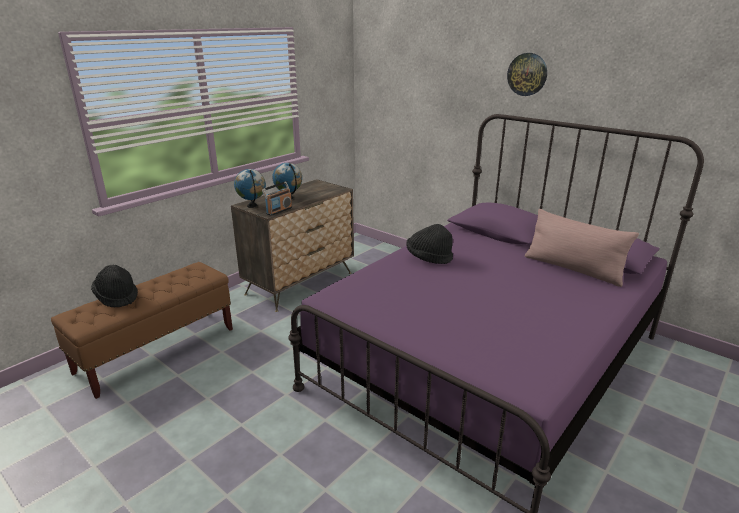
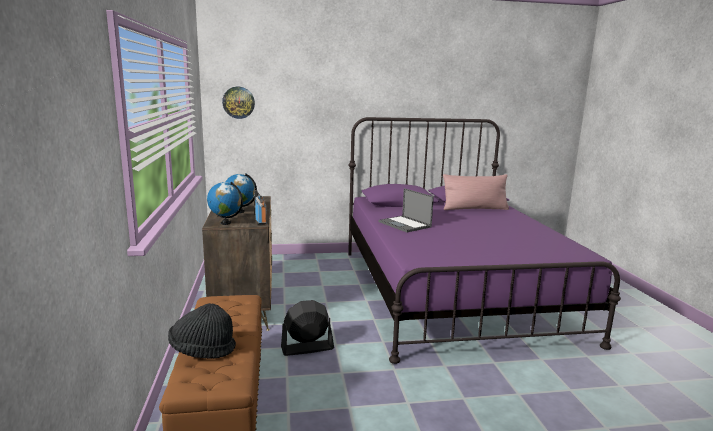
camera: 50 degrees left, 10 degrees down
black hat [406,224,453,264] -> laptop [379,188,434,233]
wall clock [507,53,547,96] -> wall clock moved to [222,87,255,119]
none -> black fan [281,300,334,356]

